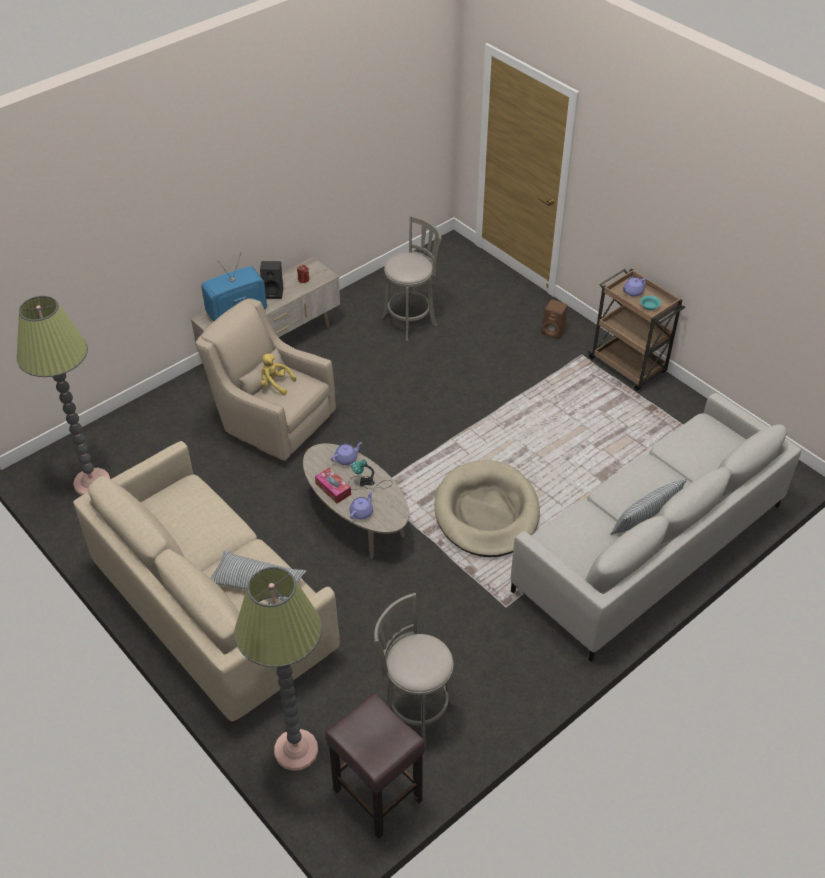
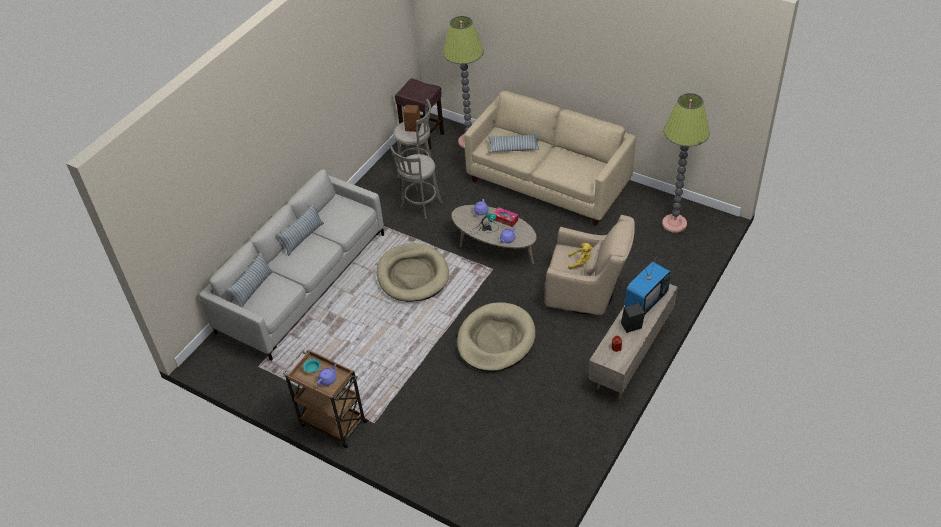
camera: 165 degrees right, 0 degrees up
grey stool [381,215,442,341] -> grey stool moved to [390,144,443,219]
brown speaker [541,300,568,339] -> brown speaker moved to [403,105,421,132]
none -> pillow [228,252,273,308]
none -> beige dog bed [457,302,536,372]

